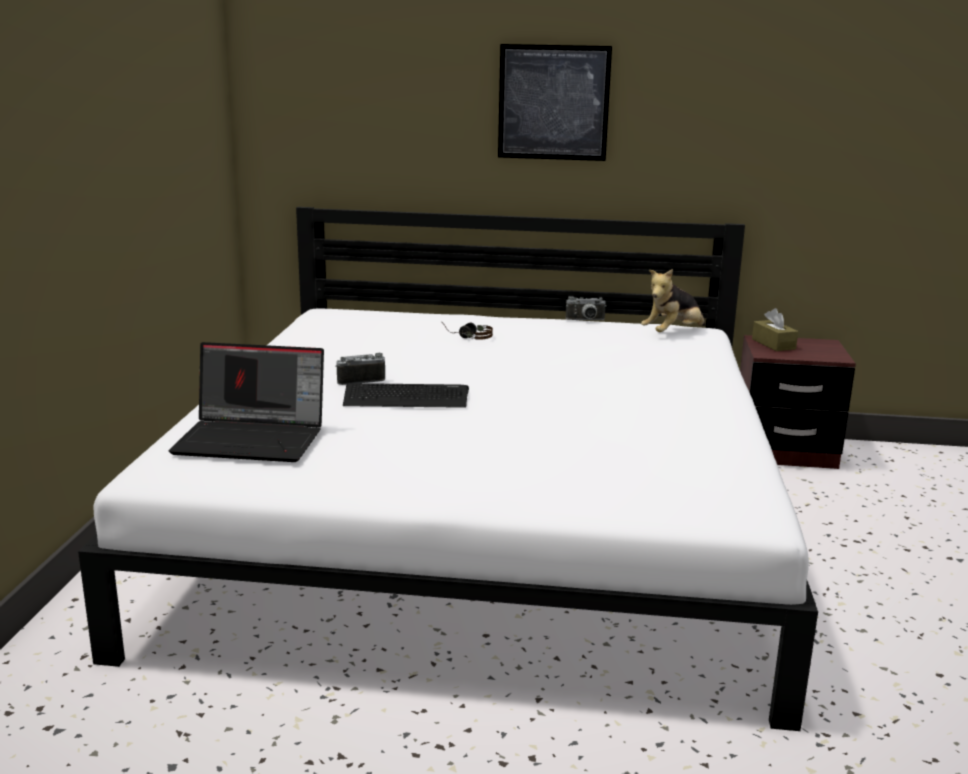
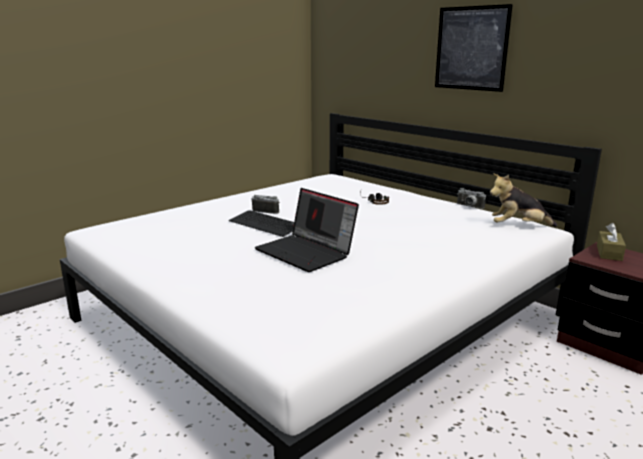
camera: 40 degrees right, 0 degrees up
laptop [169,342,324,462] -> laptop moved to [255,188,359,272]

